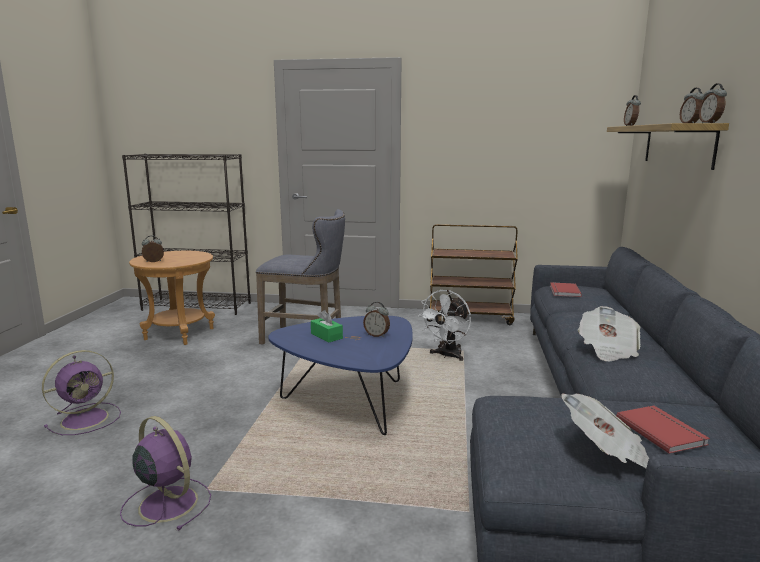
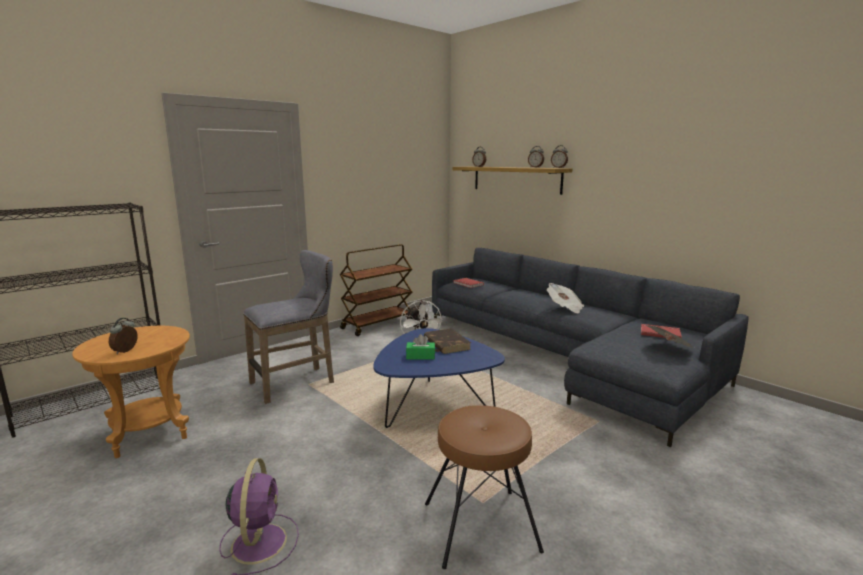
camera: 50 degrees left, 0 degrees up
purple fan [120,416,211,530] -> brown stool [425,405,544,569]
alarm clock [363,302,390,338] -> brown book [424,328,471,354]

